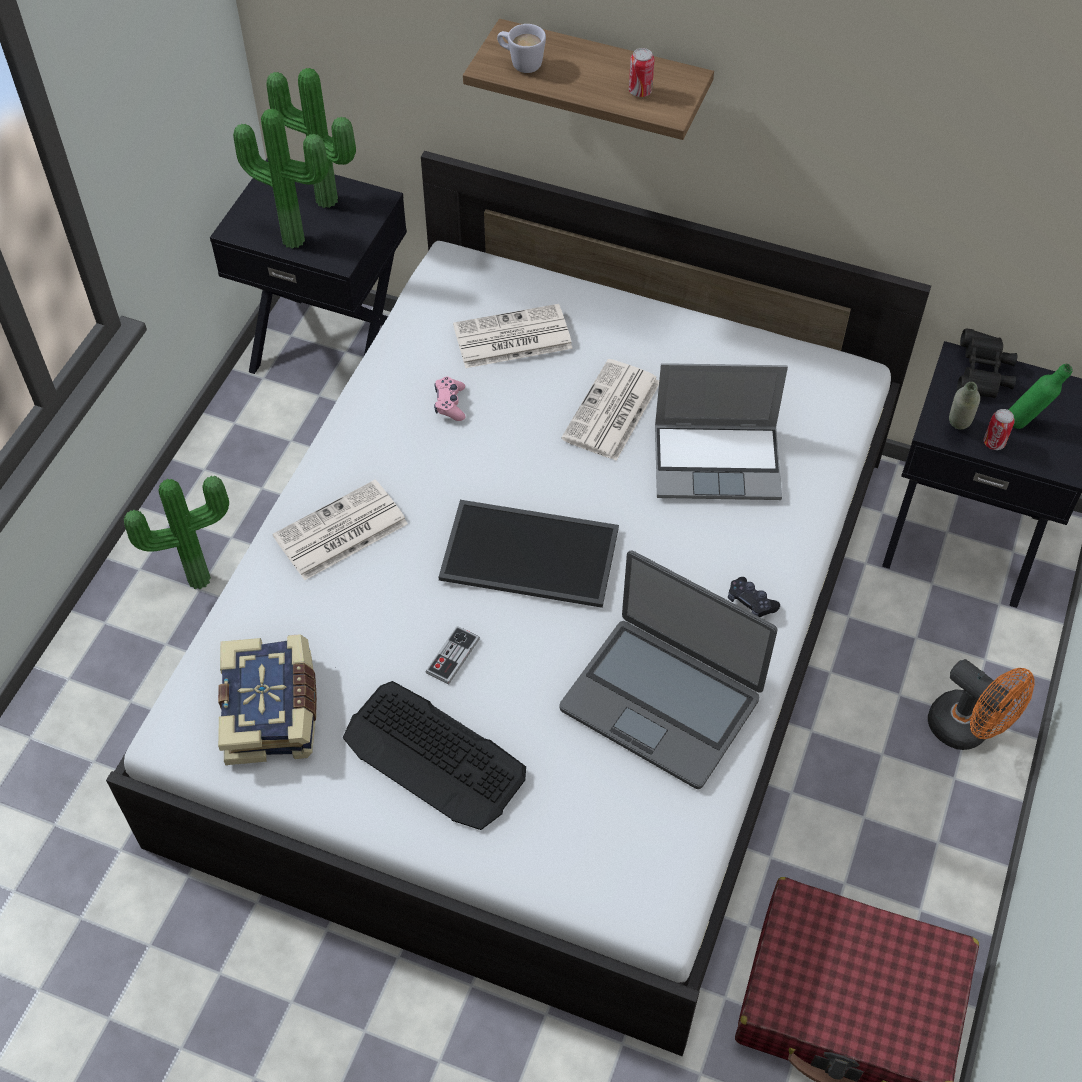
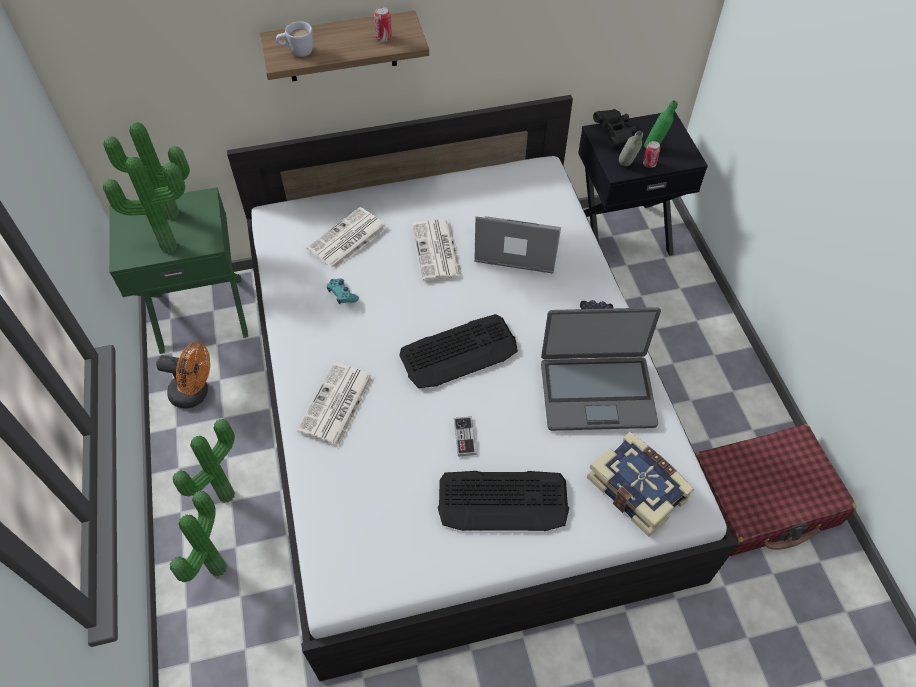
camera: 35 degrees left, 0 degrees up
black nightstand [210,158,407,374] -> green nightstand [109,187,248,354]
book [218,634,317,765] -> book moved to [587,432,694,537]
pink game controller [434,376,466,421] -> turquoise game controller [327,279,359,304]
tray [439,500,619,608] -> keyboard [400,314,518,388]
laptop [655,363,788,500] -> laptop turned 135 degrees counterclockwise [474,216,561,273]
orange fan [928,659,1035,750] -> orange fan moved to [156,342,210,409]
none -> potted plant [170,491,227,582]

